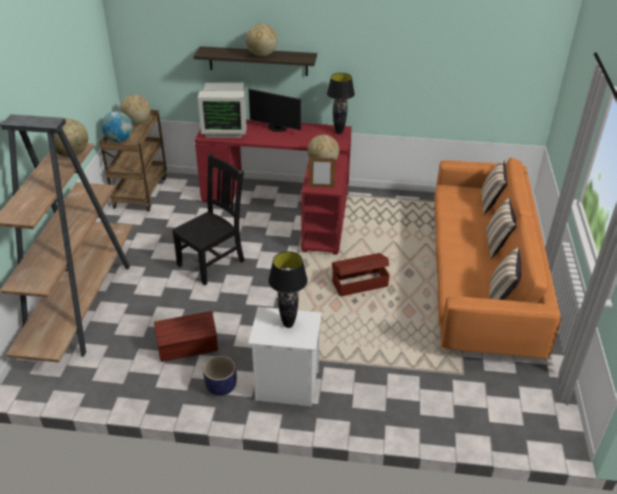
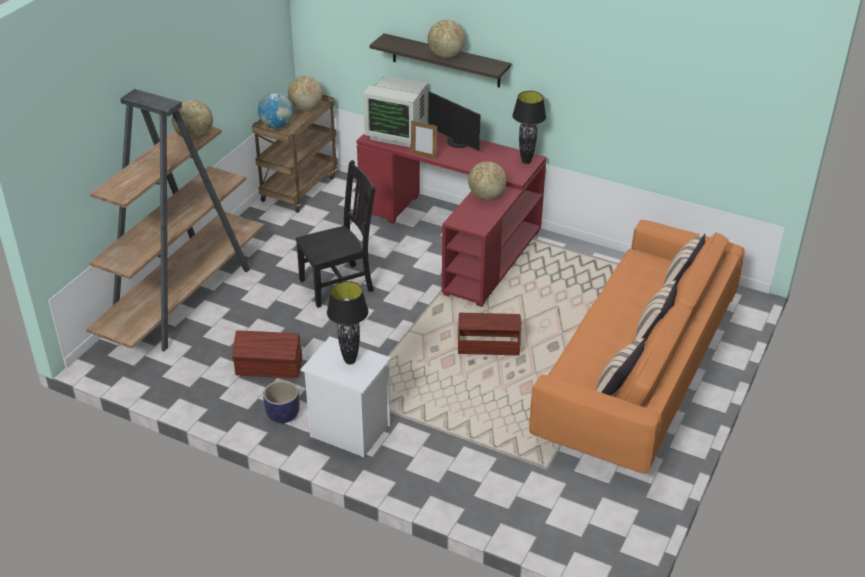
camera: 20 degrees right, 0 degrees up
picture frame [309,158,335,188] -> picture frame moved to [411,120,437,159]

